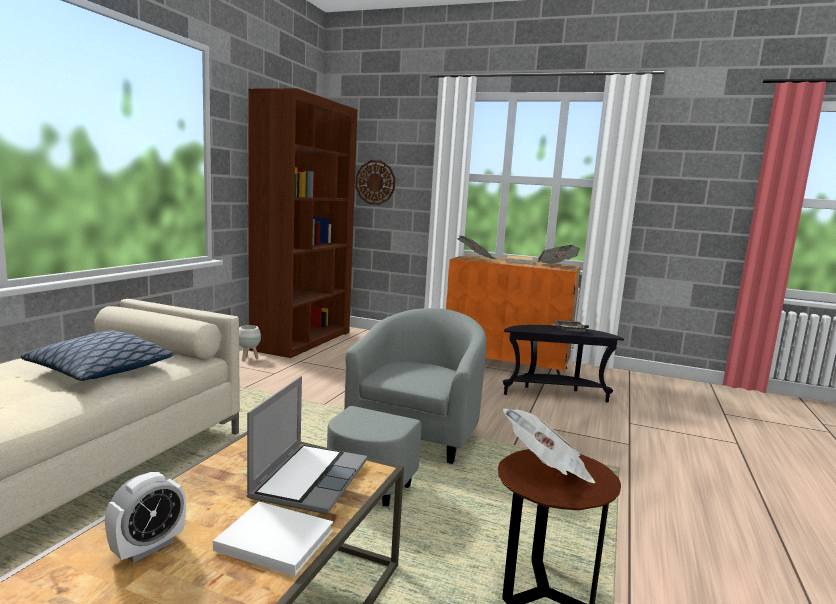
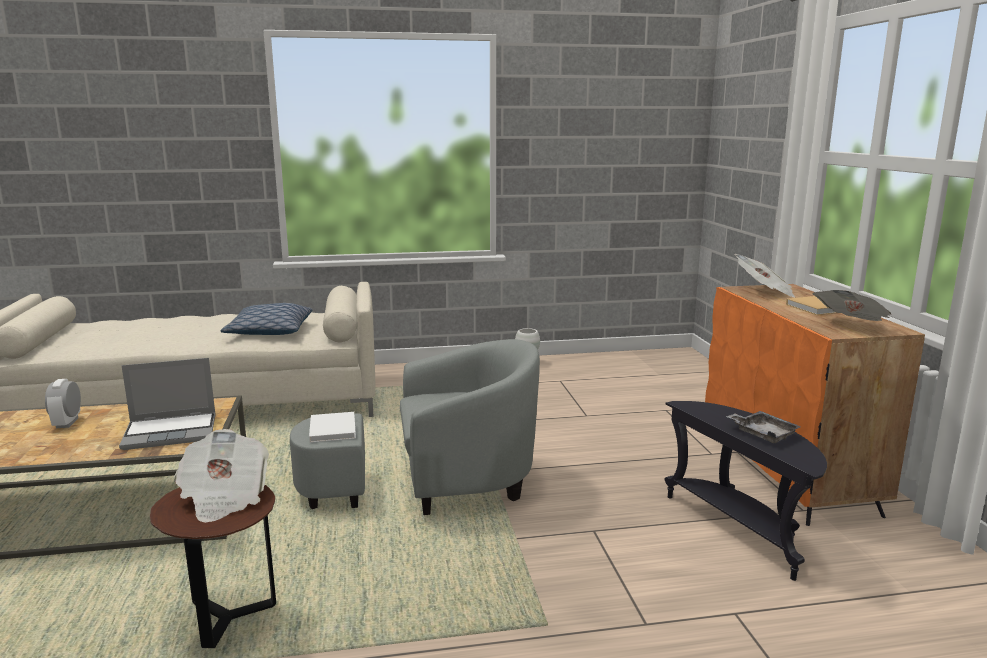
camera: 60 degrees right, 5 degrees up
alarm clock [105,472,186,563] -> alarm clock turned 75 degrees clockwise [45,379,81,428]
white book [213,502,333,576] -> white book moved to [309,412,356,443]
brown bookcase [248,88,357,358] -> none
wall clock [355,160,395,205] -> none

